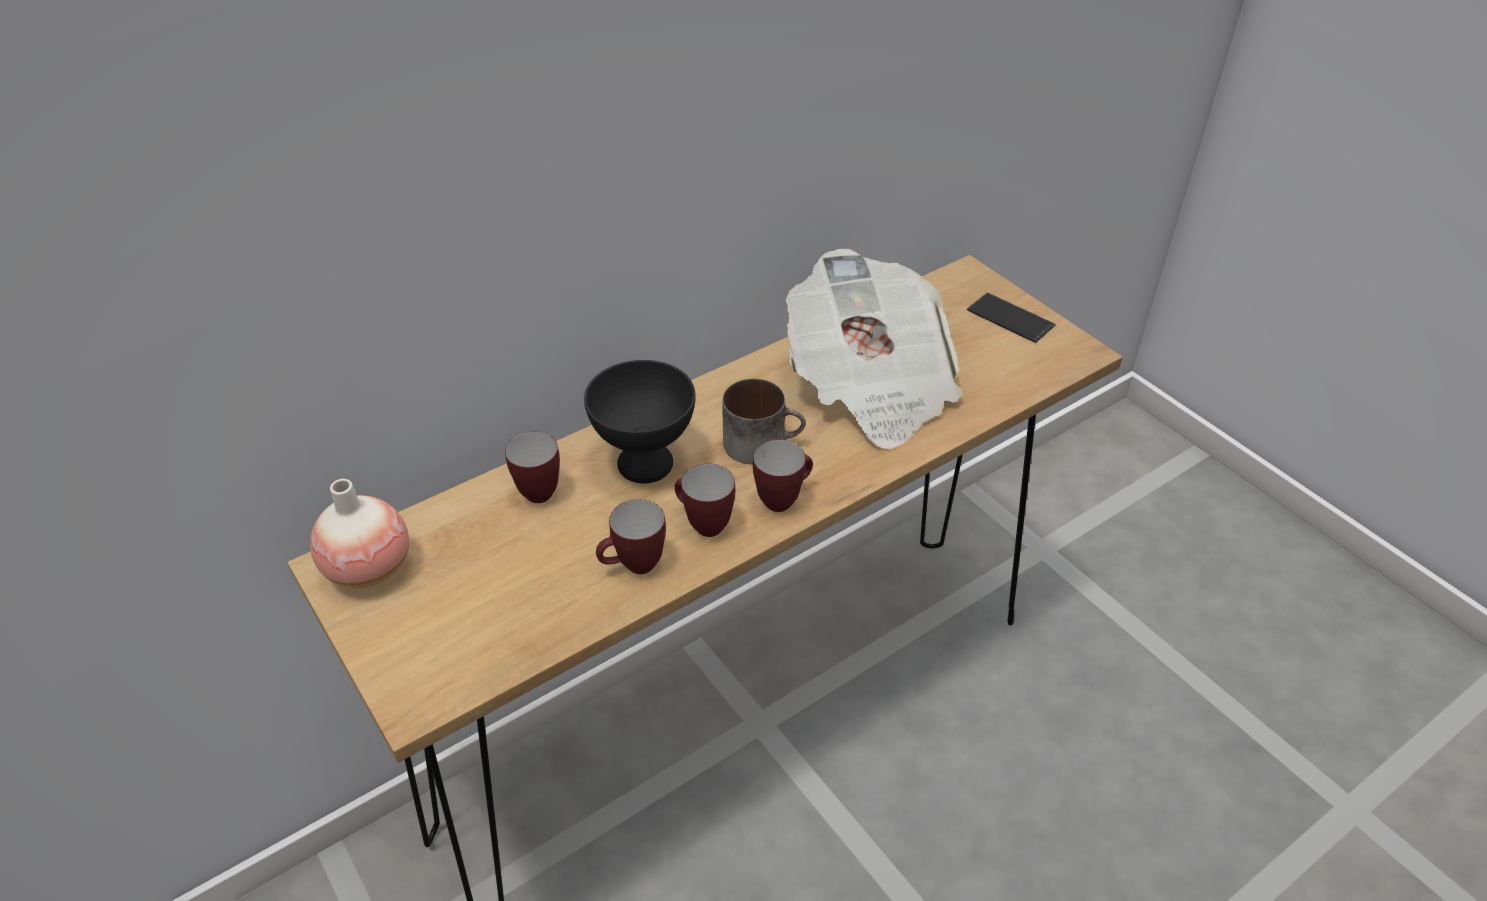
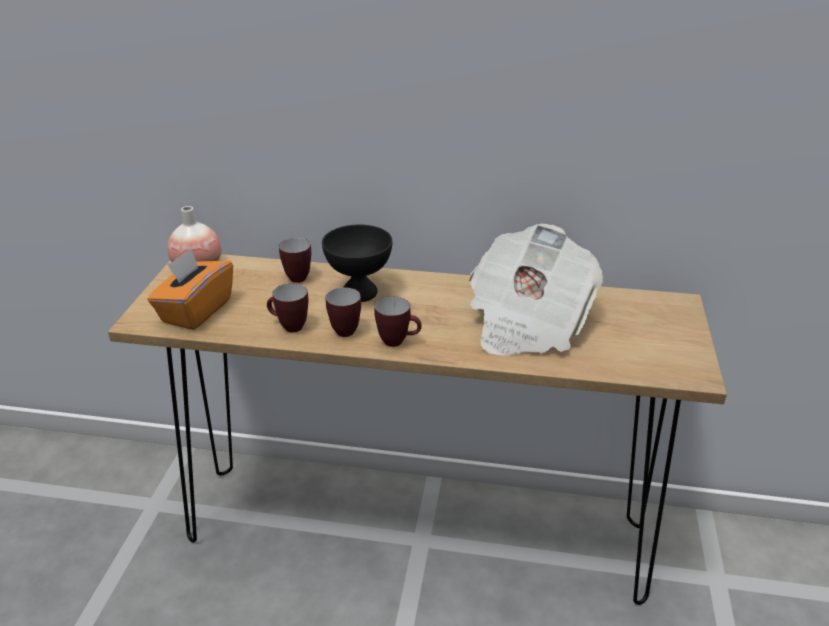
camera: 45 degrees right, 10 degrees down
mug [722,379,806,464] -> none
phone [967,292,1056,343] -> none
none -> orange tissue box [147,249,233,330]

